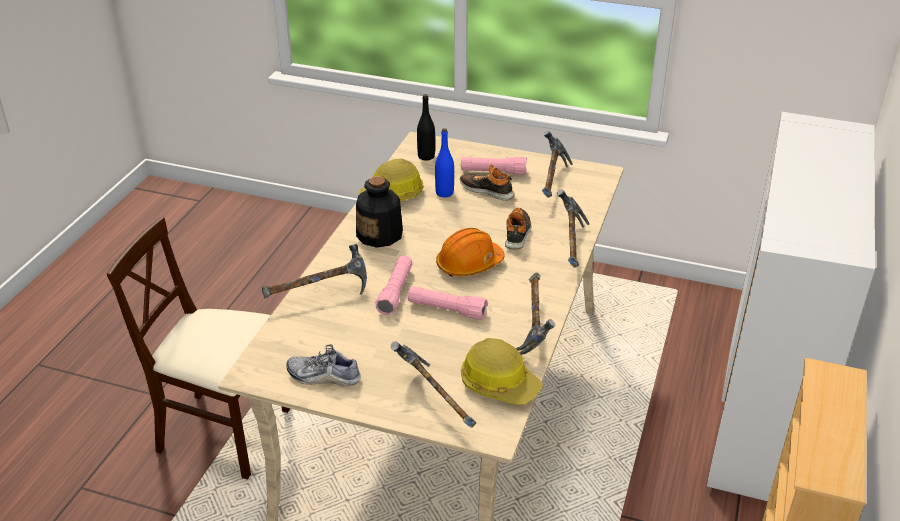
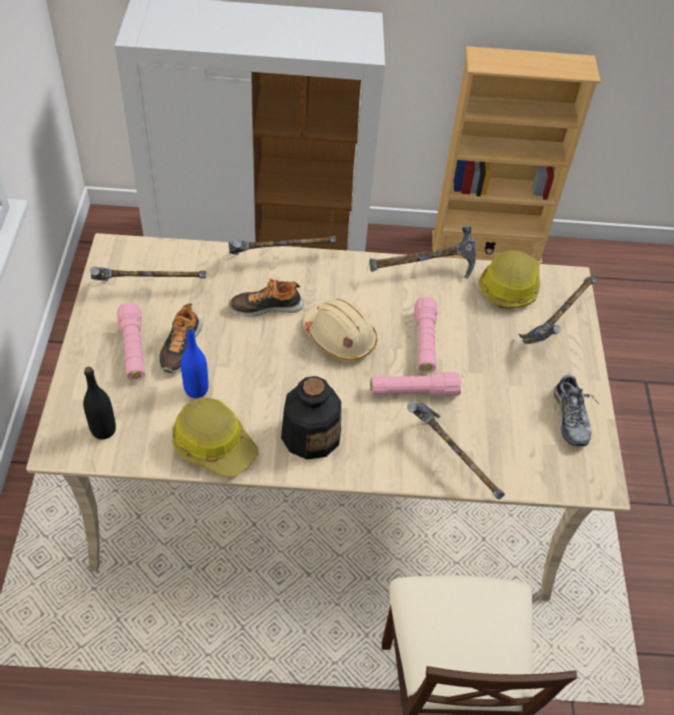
camera: 110 degrees left, 15 degrees up
orange hard hat [436,228,505,277] -> beige hard hat [303,299,377,361]

